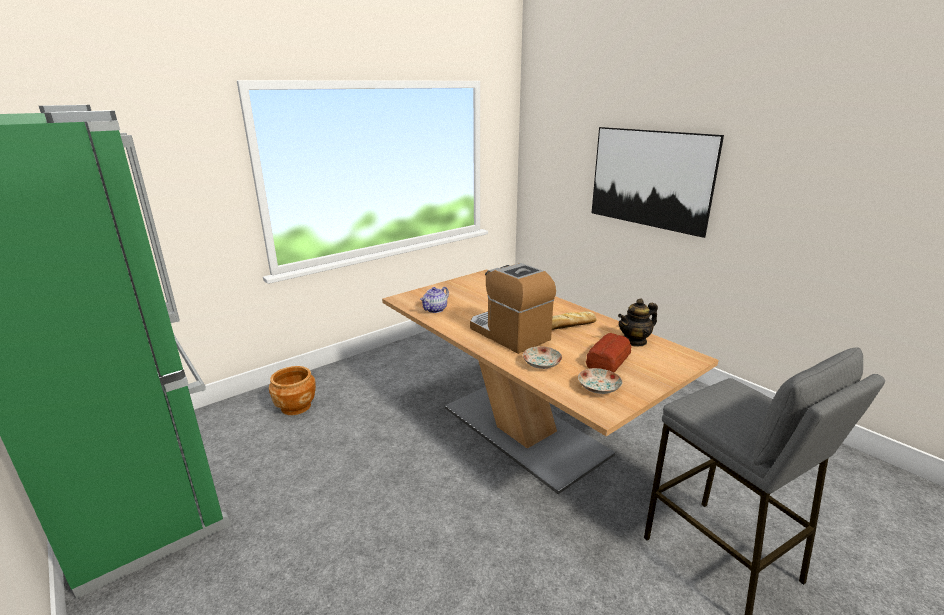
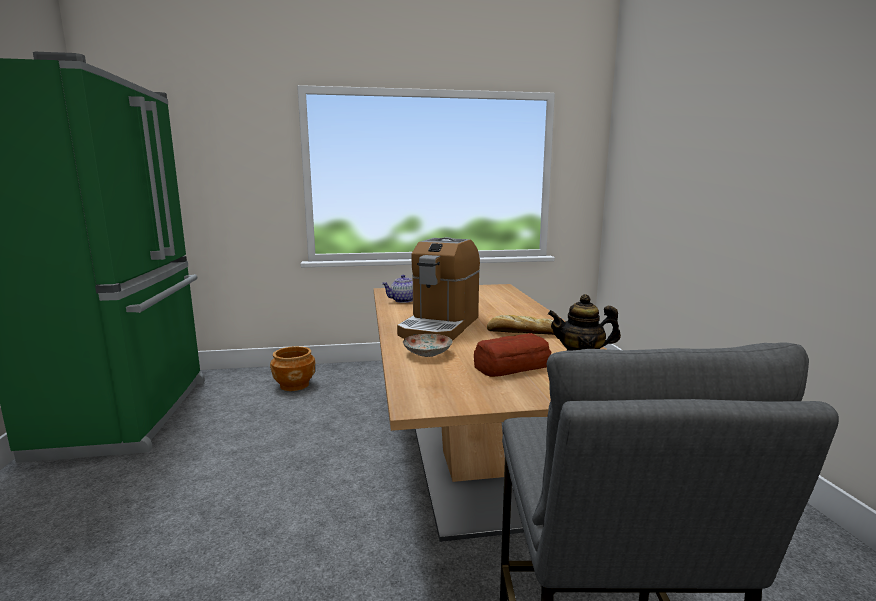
camera: 30 degrees right, 10 degrees down
coffee machine [470,263,556,354] -> coffee machine turned 150 degrees counterclockwise [397,237,480,341]
plate [578,368,622,394] -> none
picture [592,127,724,238] -> none

